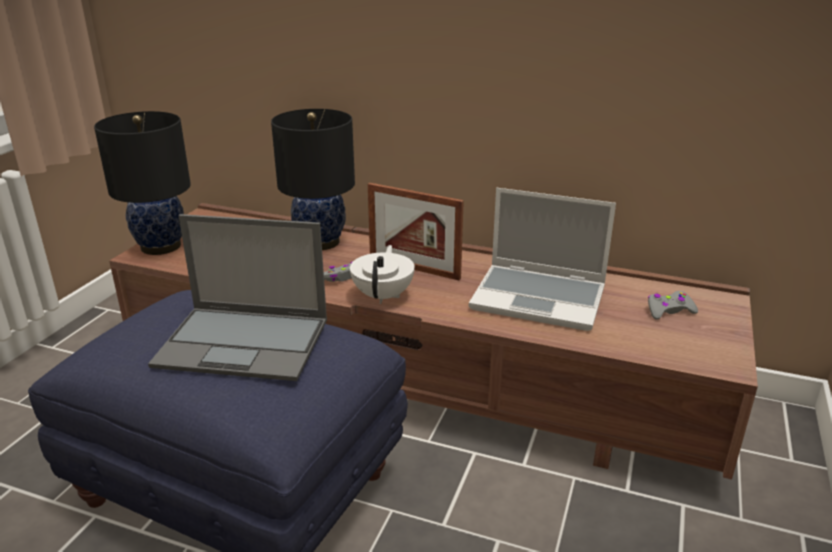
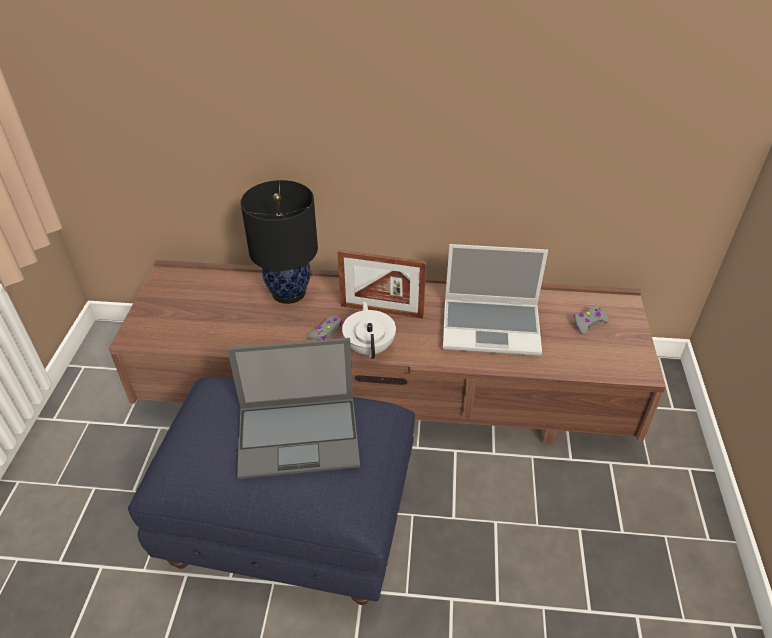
camera: 15 degrees left, 15 degrees up
black table lamp [94,111,191,255] -> none

